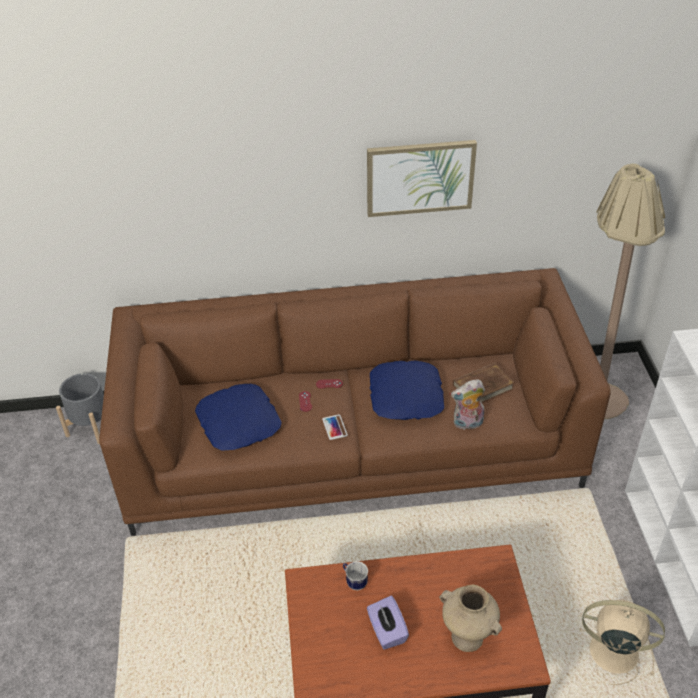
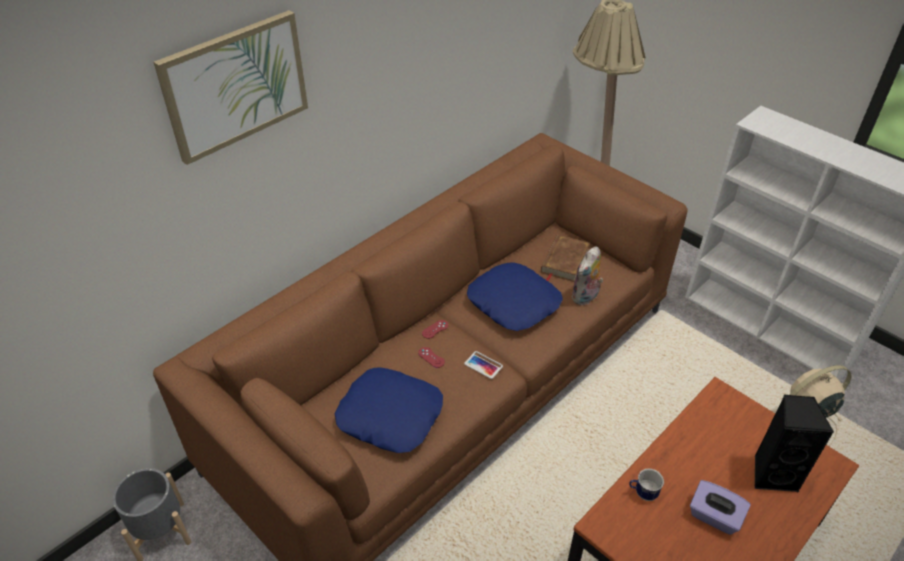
camera: 40 degrees left, 0 degrees up
picture [367,140,477,217] -> picture moved to [153,10,308,165]
beige vase [439,585,502,652] -> black speaker [755,395,834,493]

